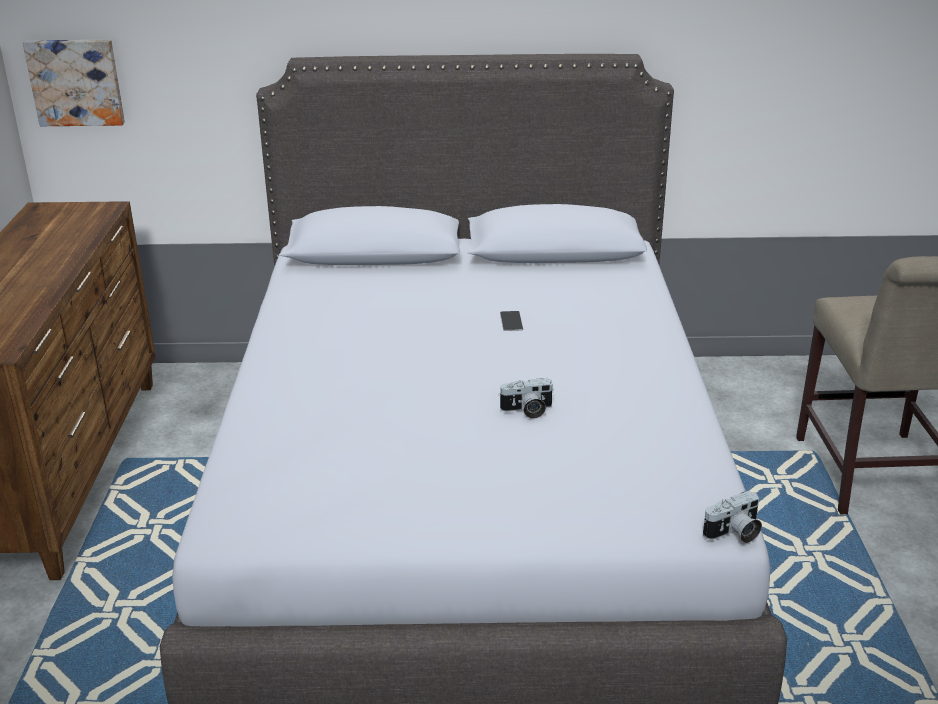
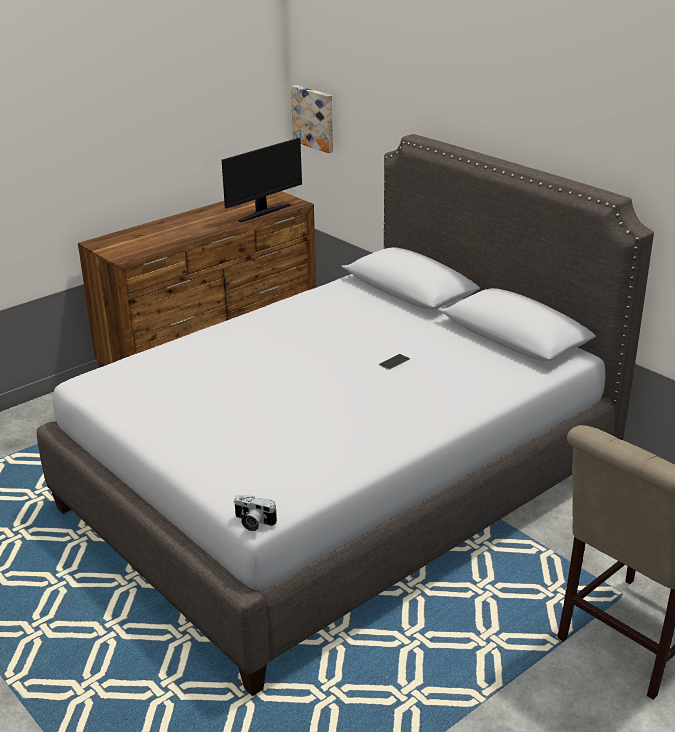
camera: 50 degrees right, 0 degrees up
camera [498,378,554,419] -> none
none -> monitor [222,138,302,222]

